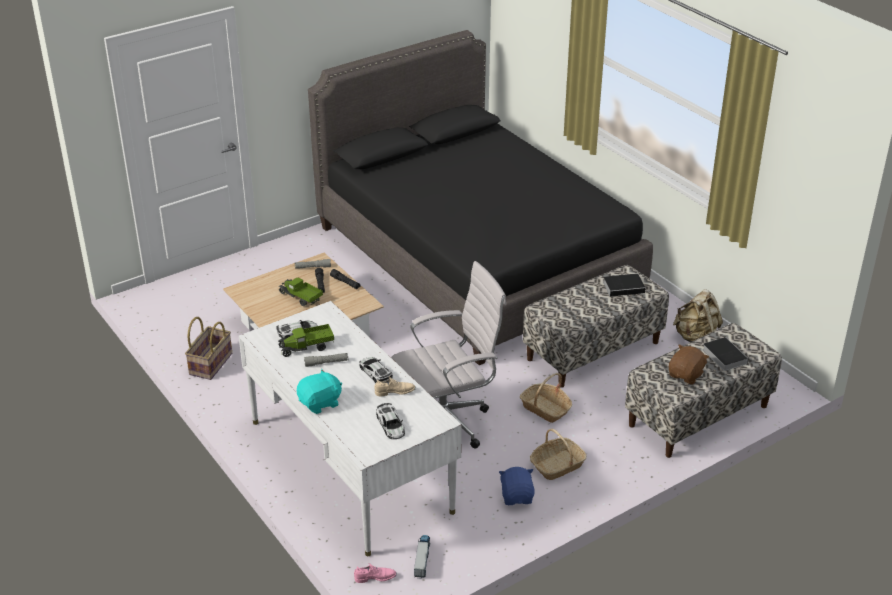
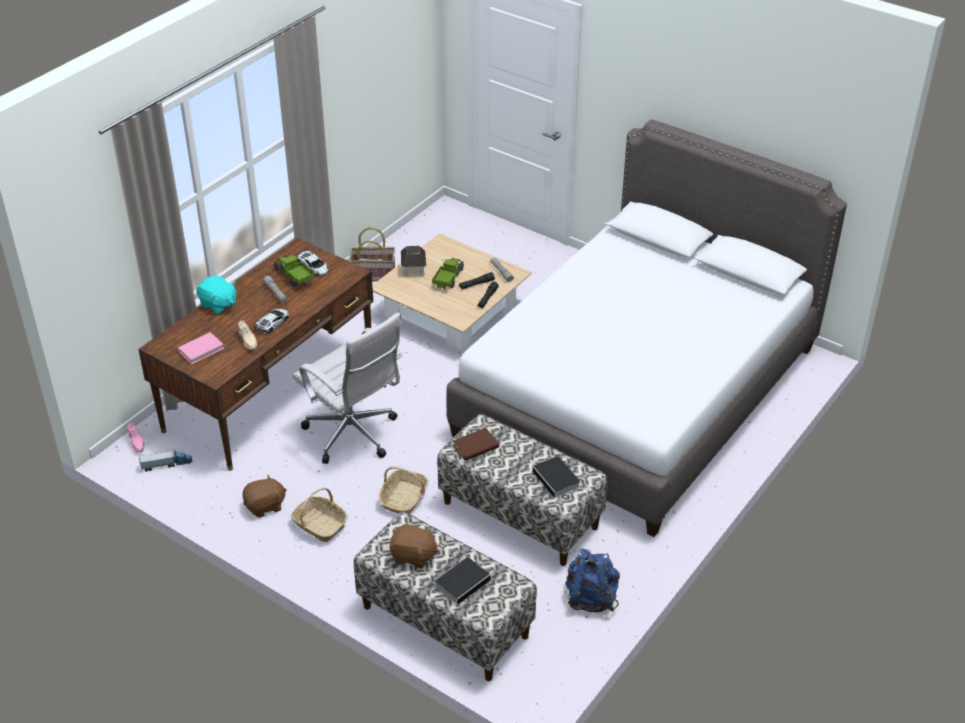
camera: 70 degrees right, 5 degrees up
white desk [239,301,462,556] -> brown desk [138,238,373,471]
black bed [308,30,653,365] -> white bed [446,119,847,537]
toy car [376,403,405,439] -> pink book [178,332,224,364]
blue plush toy [499,467,535,505] -> brown plush toy [242,474,287,518]
beige backpack [673,289,723,342] -> blue backpack [565,549,620,612]
none -> toy house [401,246,426,277]
none -> brown book [452,428,499,461]

